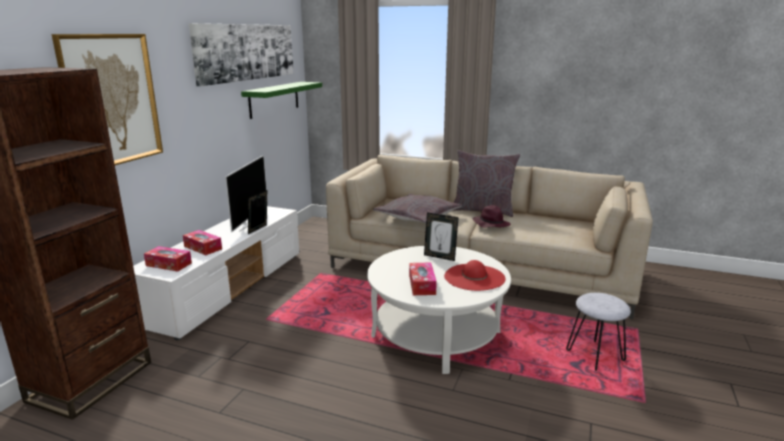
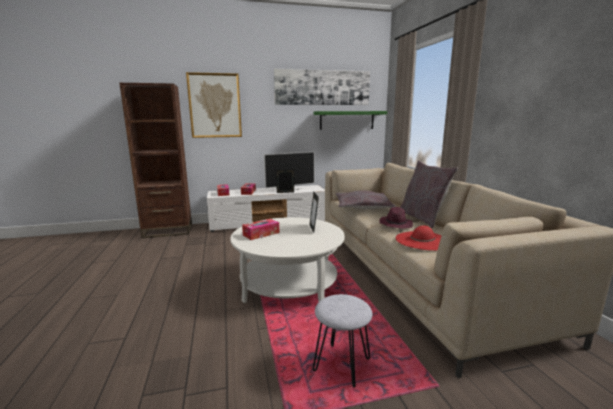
camera: 55 degrees right, 5 degrees down
red hat [444,260,506,291] -> red hat moved to [396,225,442,251]

